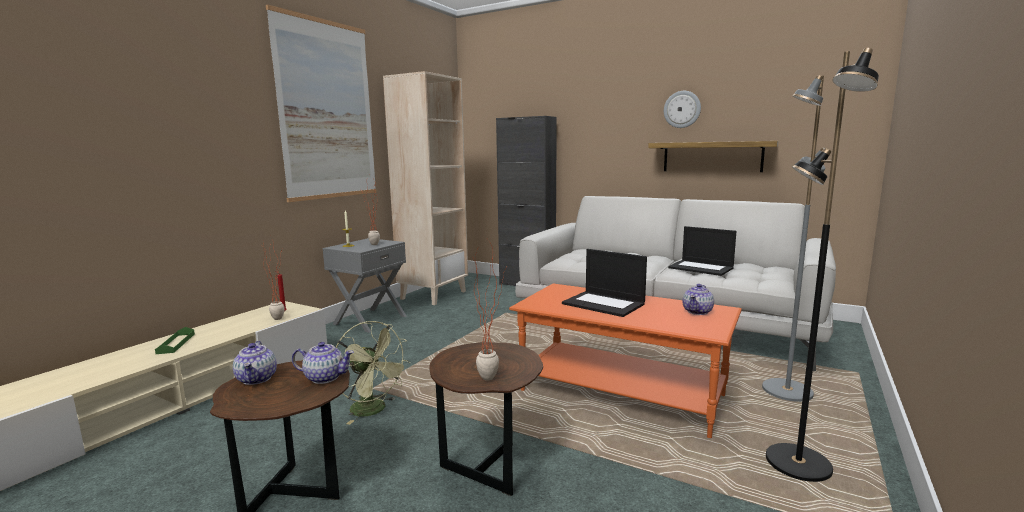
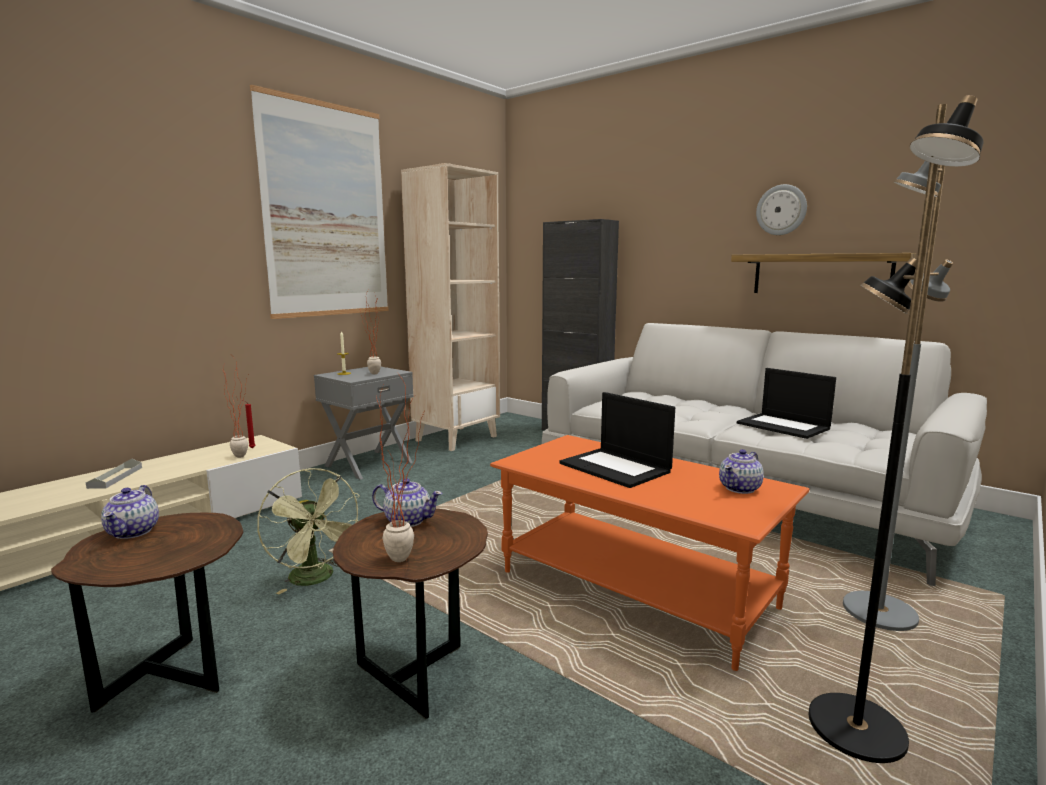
camera: 10 degrees right, 0 degrees up
green tray [155,327,195,354] -> grey tray [86,459,142,489]
teapot [292,342,354,384] -> teapot moved to [372,478,442,527]

